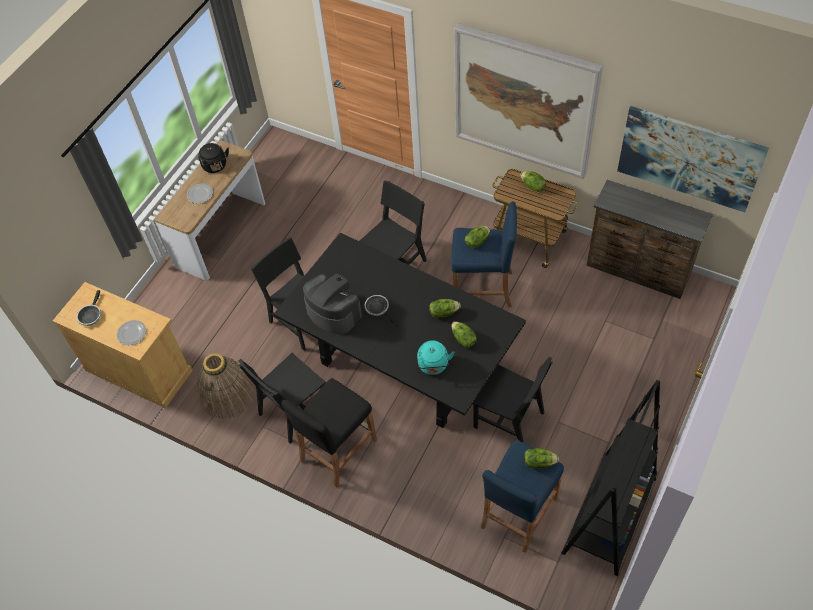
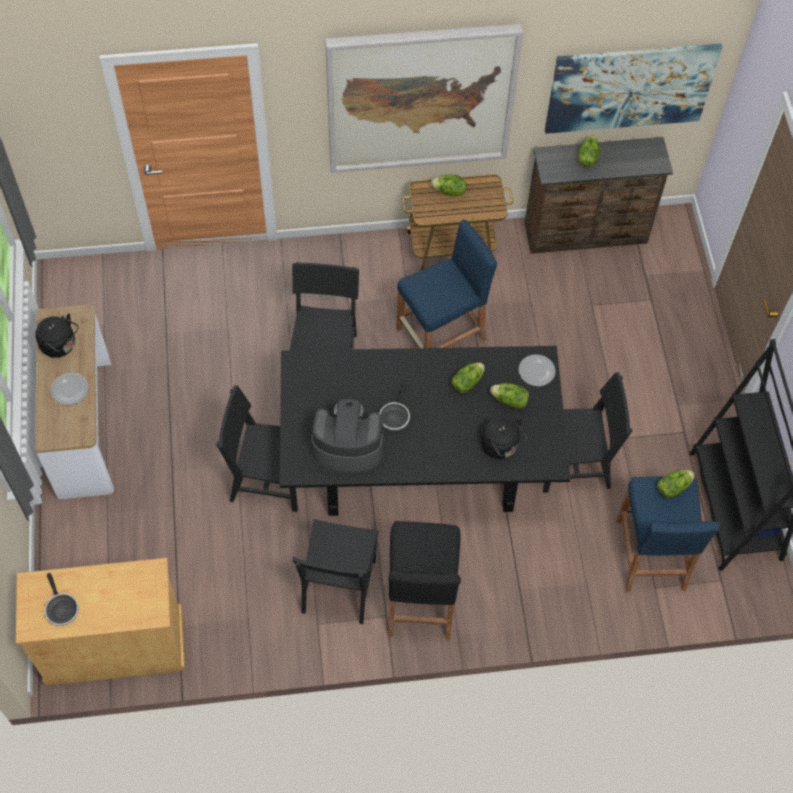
camera: 40 degrees left, 5 degrees up
plate [116,320,146,345] -> plate moved to [519,354,556,386]
basket [196,353,255,419] -> none
frying pan [365,295,397,326] -> frying pan turned 90 degrees counterclockwise [379,383,410,430]
turquoise kettle [417,341,455,375] -> black kettle [481,417,528,459]
lettuce [465,226,490,248] -> lettuce moved to [578,135,600,167]

